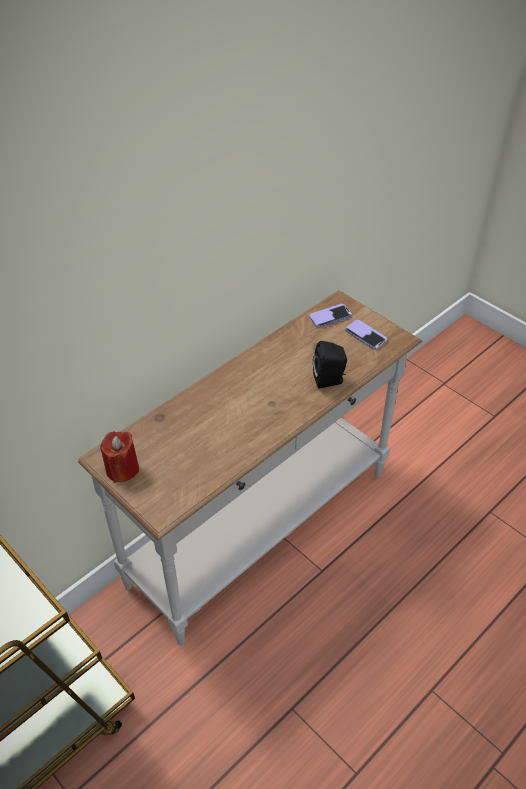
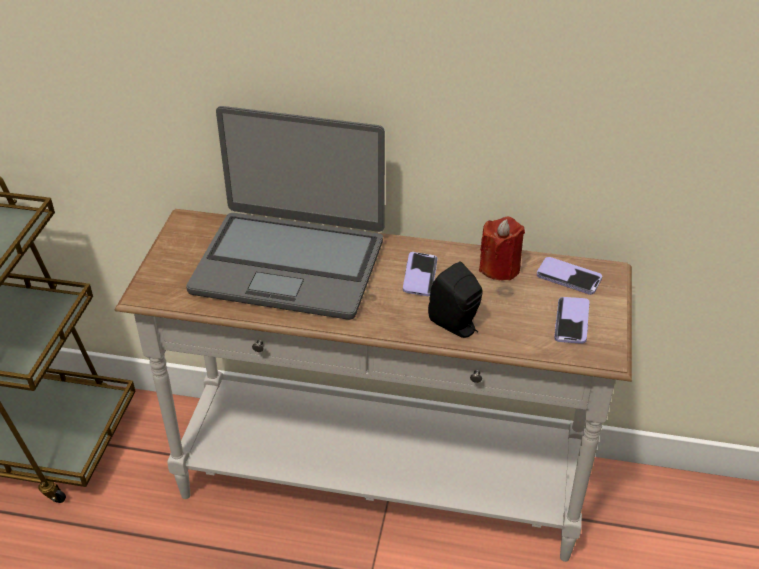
camera: 55 degrees right, 5 degrees down
red candle [100,431,139,483] -> red candle moved to [479,216,525,280]
none -> laptop [186,106,385,320]
none -> phone [403,252,438,296]

